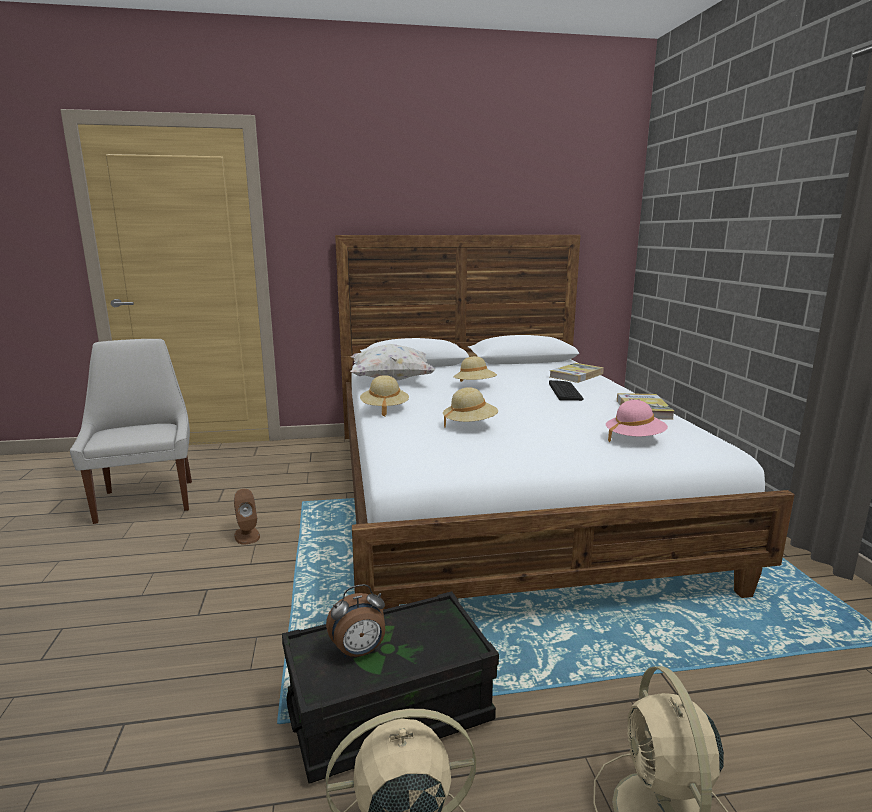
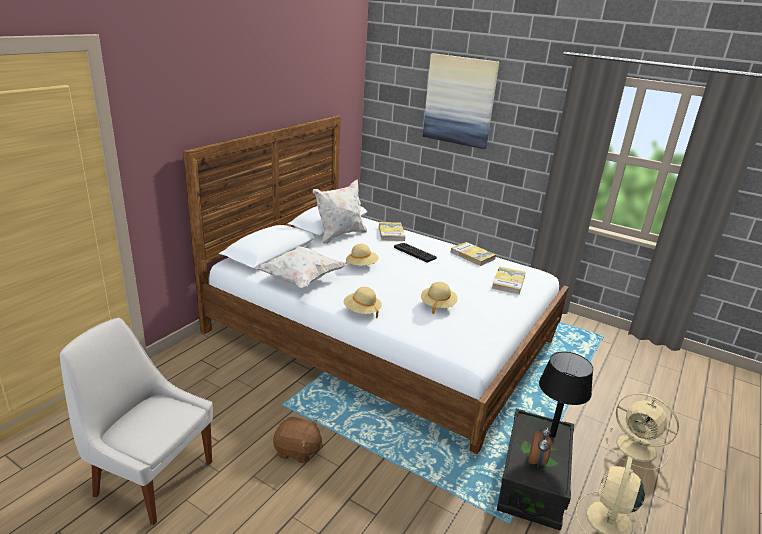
camera: 50 degrees left, 10 degrees up
brown speaker [234,489,260,545] -> brown plush toy [273,417,323,464]
pink hat [606,400,668,442] -> book [492,266,526,295]
none -> white pillow [313,179,367,244]
none -> picture [423,53,499,149]
none -> black table lamp [539,352,593,438]

